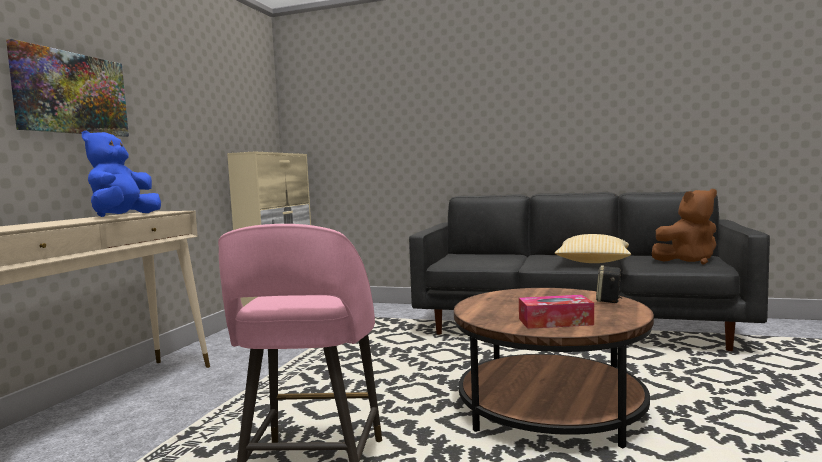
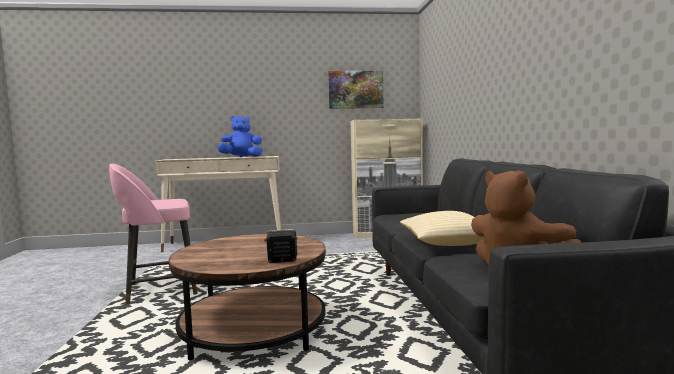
camera: 65 degrees right, 0 degrees up
picture [6,39,129,137] -> picture moved to [328,71,384,109]
tissue box [519,295,594,329] -> none

